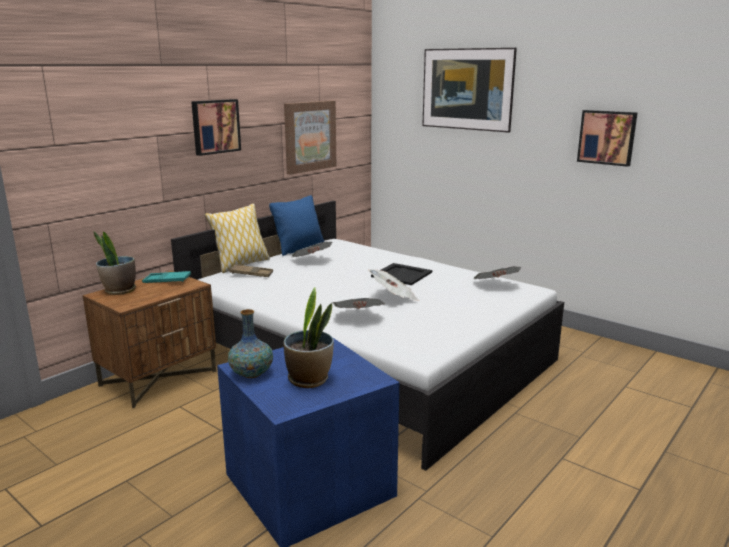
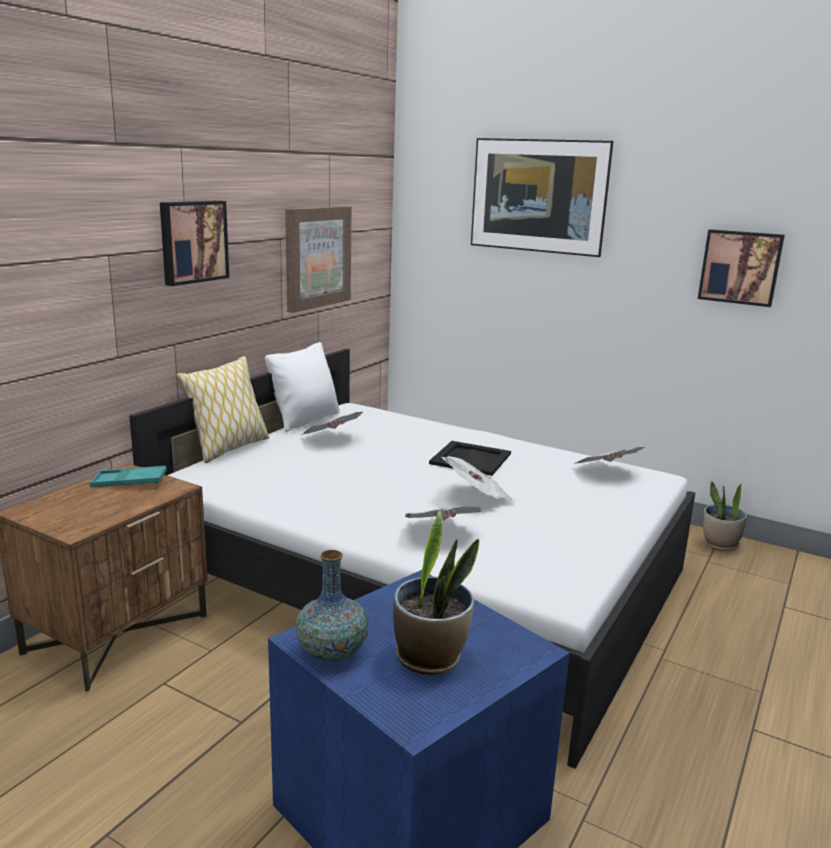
camera: 10 degrees left, 0 degrees up
potted plant [93,231,136,295] -> potted plant moved to [703,481,747,551]
brown tray [229,264,273,277] -> none
blue pillow [269,195,324,256] -> white pillow [265,342,340,432]

